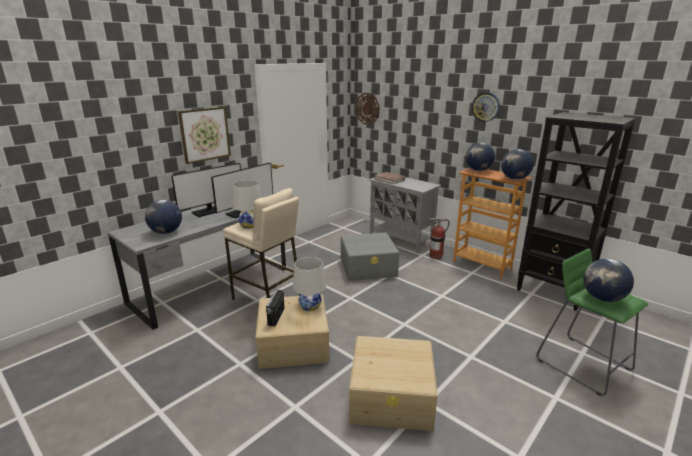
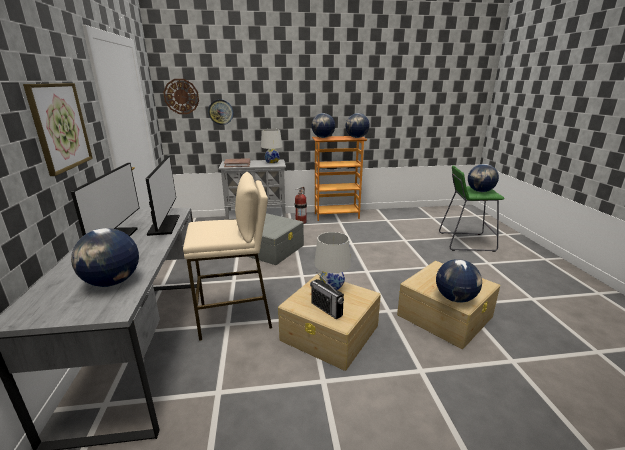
camera: 50 degrees left, 0 degrees up
white table lamp [232,180,262,229] -> white table lamp moved to [261,129,283,163]
wall clock [472,92,500,122] -> wall clock moved to [208,99,233,125]
black bookcase [517,112,636,311] -> none
none -> globe [436,259,482,303]

